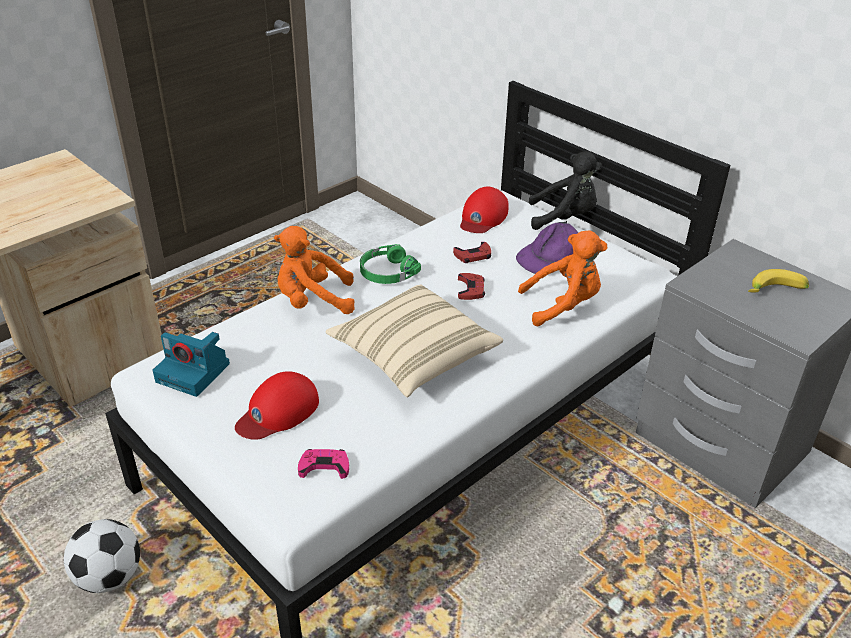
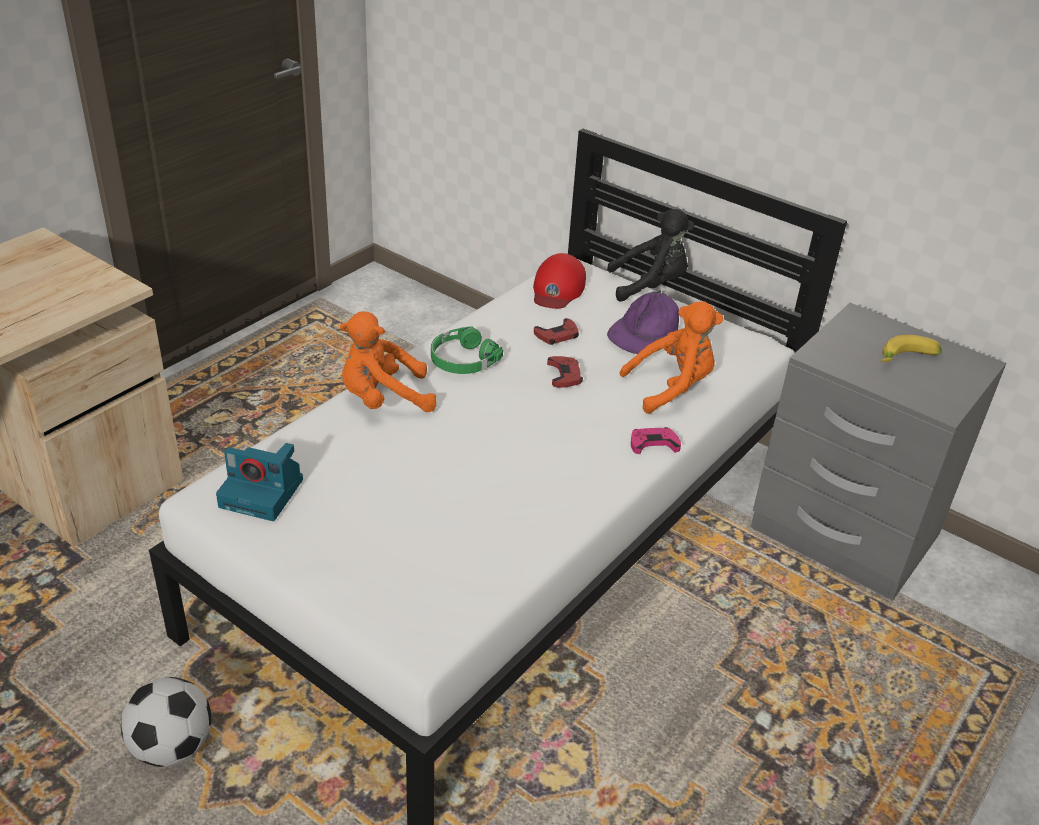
camera: 10 degrees left, 0 degrees up
red cap [235,371,319,440] -> none
pink game controller [298,449,349,479] -> pink game controller moved to [631,427,681,454]
beige pillow [325,284,503,397] -> none

